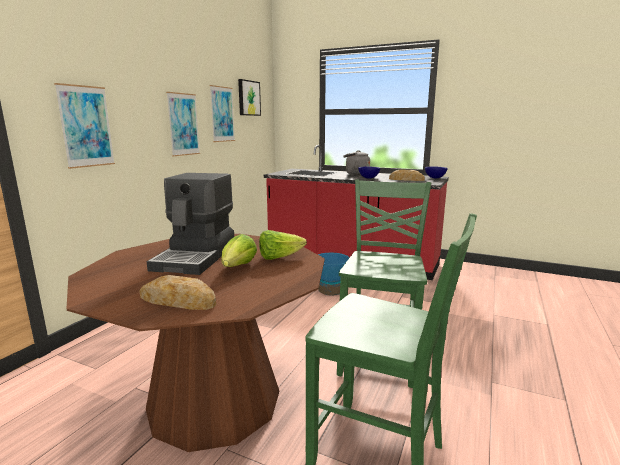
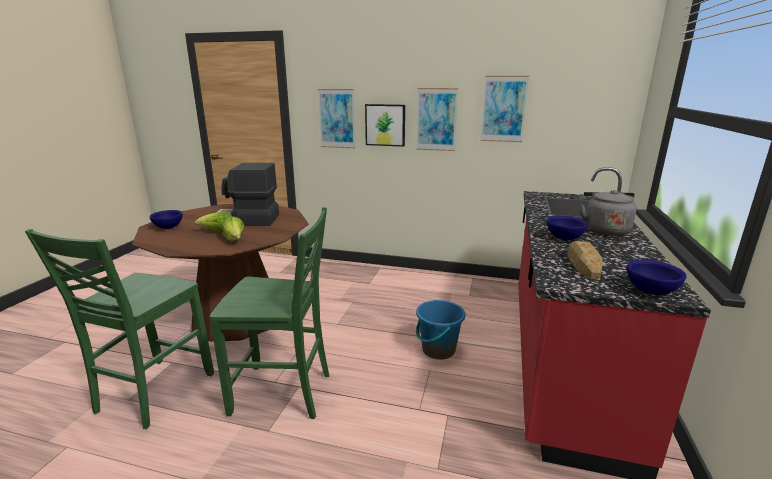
camera: 80 degrees right, 5 degrees up
bread [139,275,216,310] -> blue bowl [150,210,183,229]
picture [238,79,261,116] -> picture moved to [365,104,405,147]

